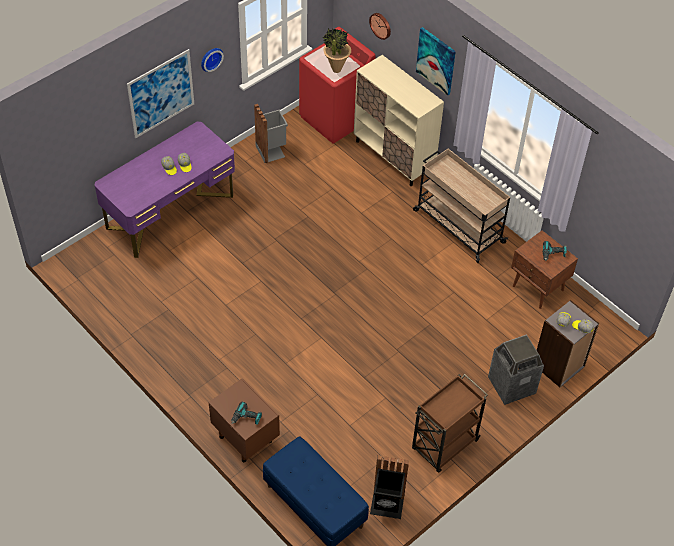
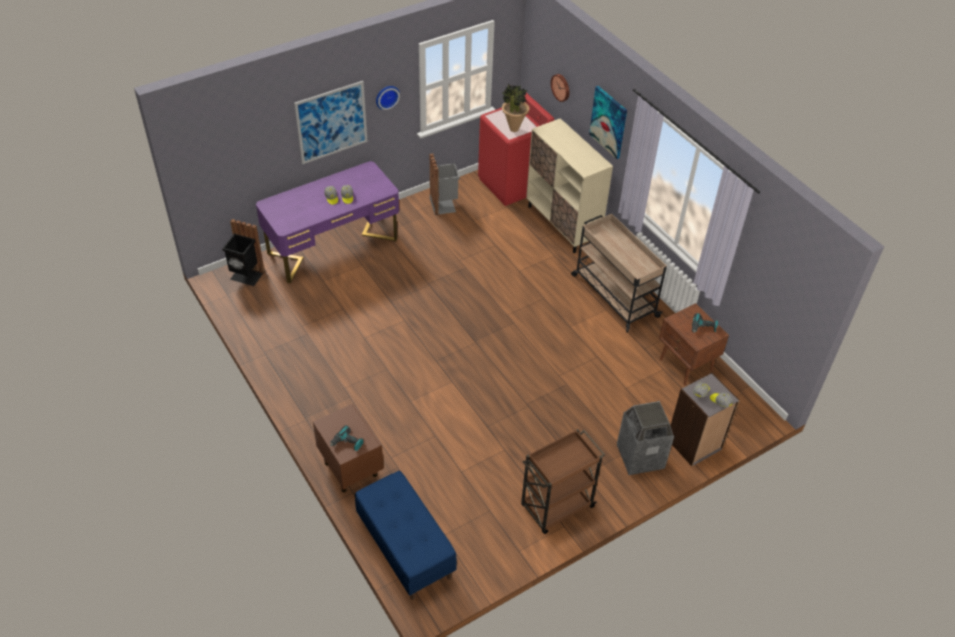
camera: 10 degrees right, 5 degrees down
black trash can [370,455,409,519] -> black trash can moved to [222,219,265,286]

